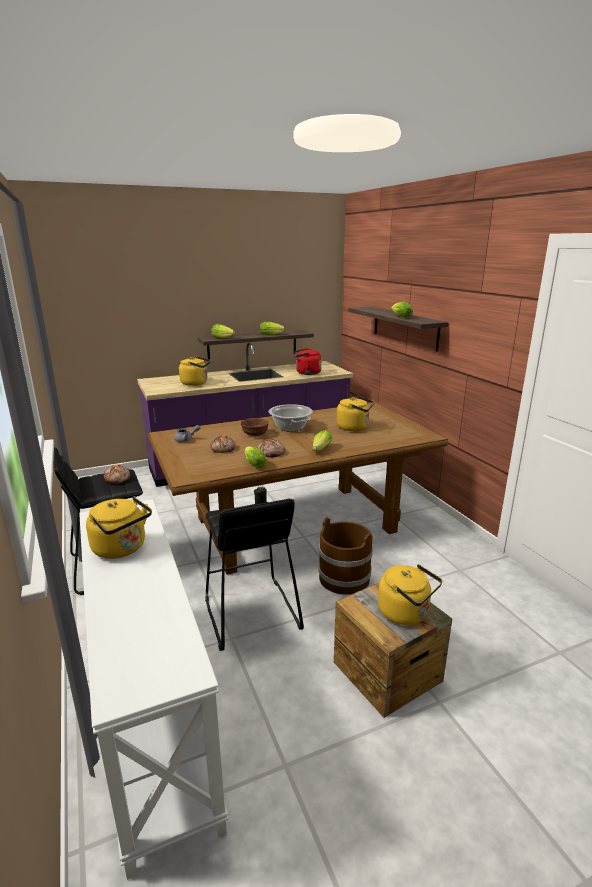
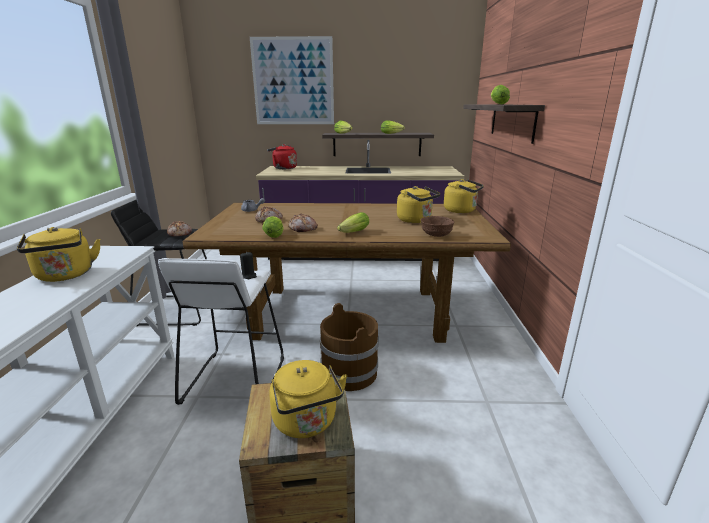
camera: 25 degrees right, 0 degrees up
yellow kettle [179,356,211,386] -> yellow kettle moved to [444,179,484,213]
black stool [205,499,304,651] -> white stool [158,258,284,405]
brown bowl [241,418,269,436] -> brown bowl moved to [421,216,454,237]
cooking pot [269,404,313,432] -> none
red kettle [294,348,322,375] -> red kettle moved to [267,144,297,169]
none -> picture [250,36,334,124]

